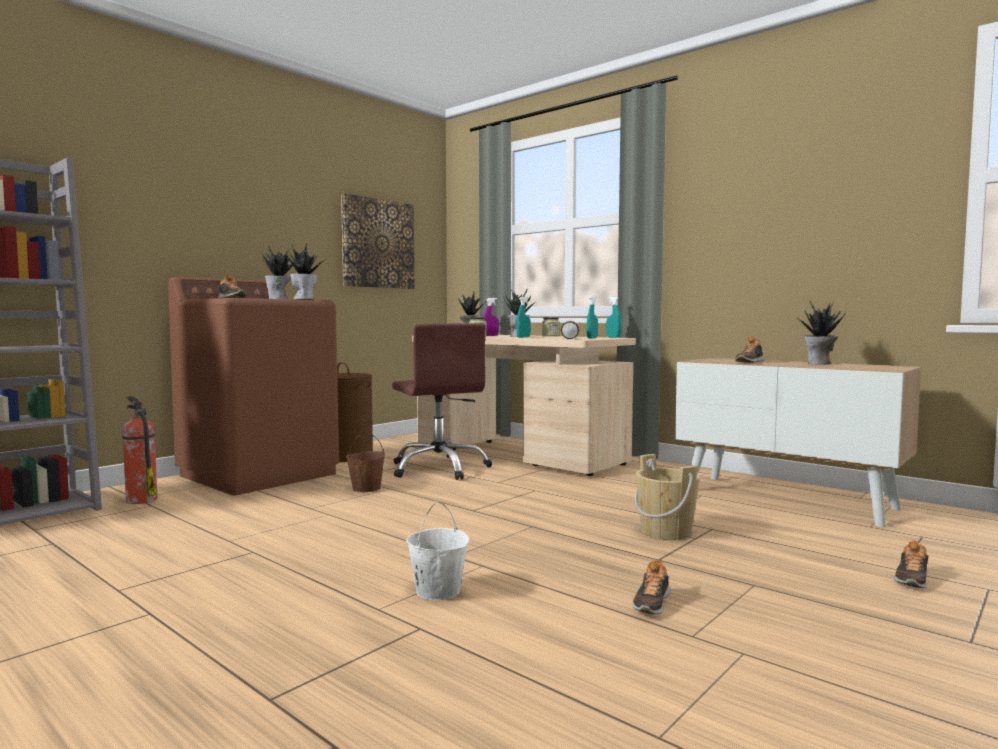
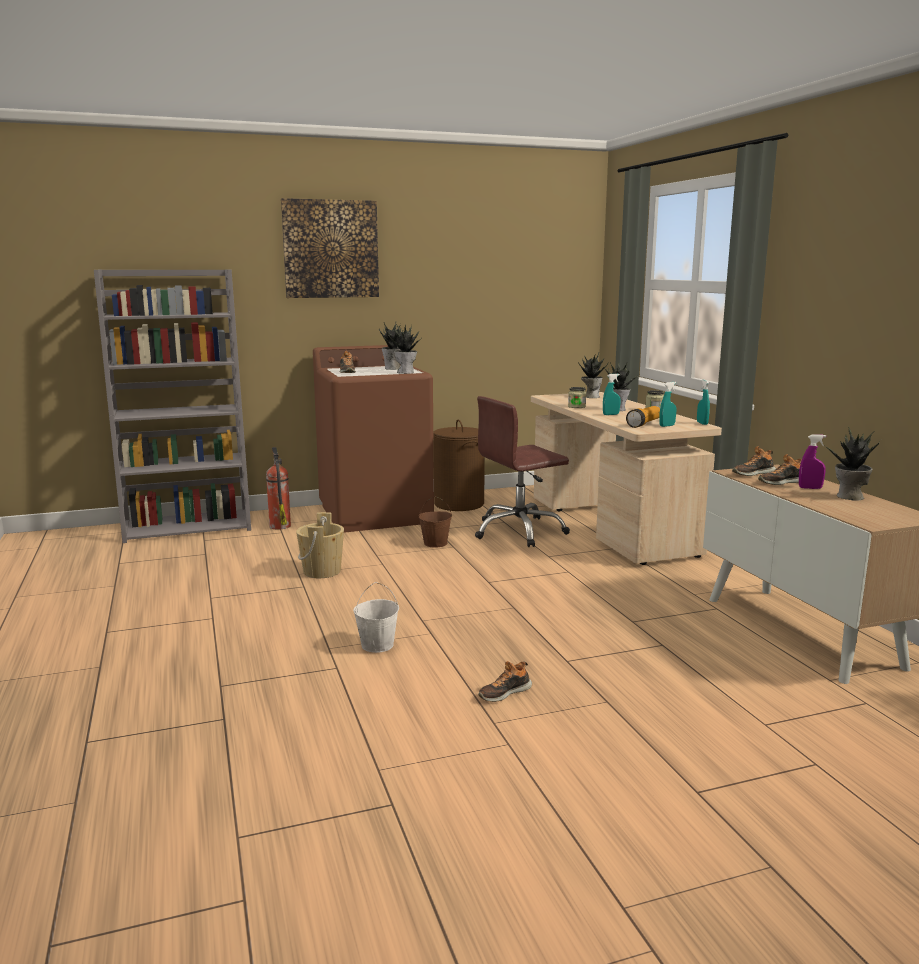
camera: 30 degrees right, 10 degrees up
picture [341,193,415,289] -> picture moved to [281,198,379,298]
brown office chair [392,323,492,480] -> brown office chair turned 60 degrees clockwise [475,396,570,547]
purple spray bottle [483,298,499,336] -> purple spray bottle moved to [799,434,826,489]
beige bucket [635,454,700,540] -> beige bucket moved to [296,512,344,578]
shoe [894,540,928,588] -> shoe moved to [732,447,776,476]

